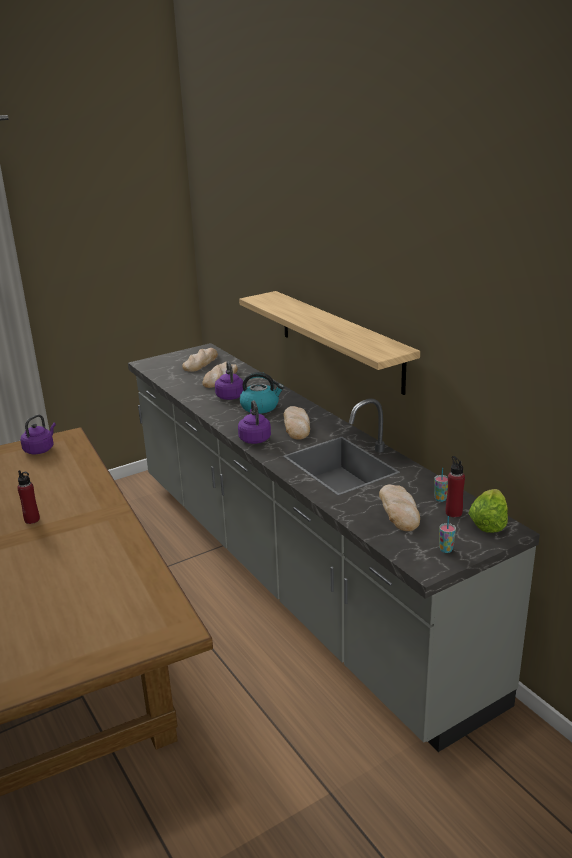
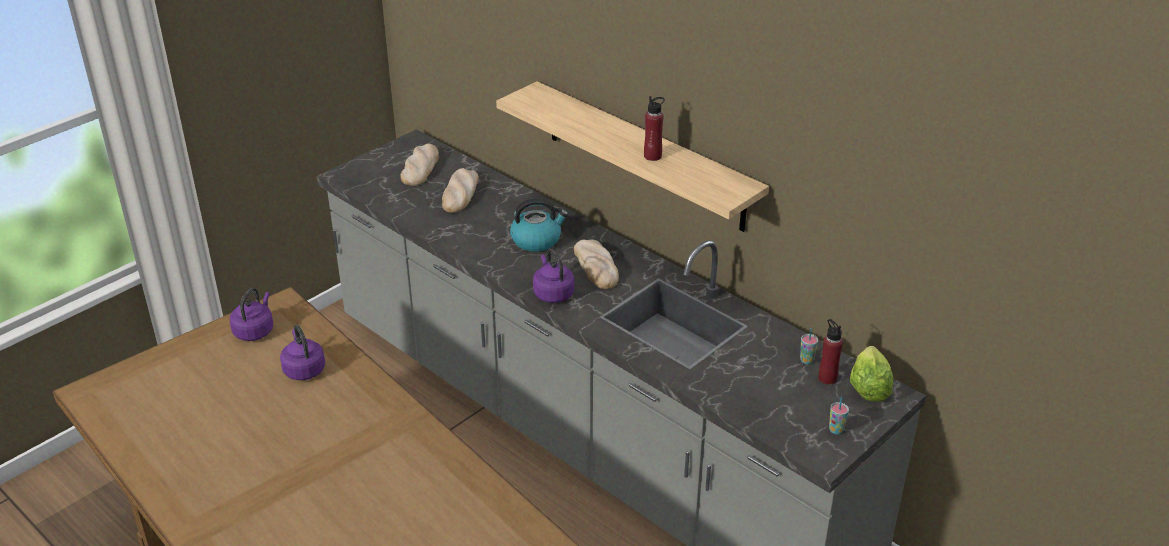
camera: 15 degrees left, 10 degrees up
red bottle [17,470,40,524] -> red bottle moved to [644,96,665,161]
purple kettle [215,361,243,400] -> purple kettle moved to [280,324,325,380]
bread [379,484,420,531] -> none

